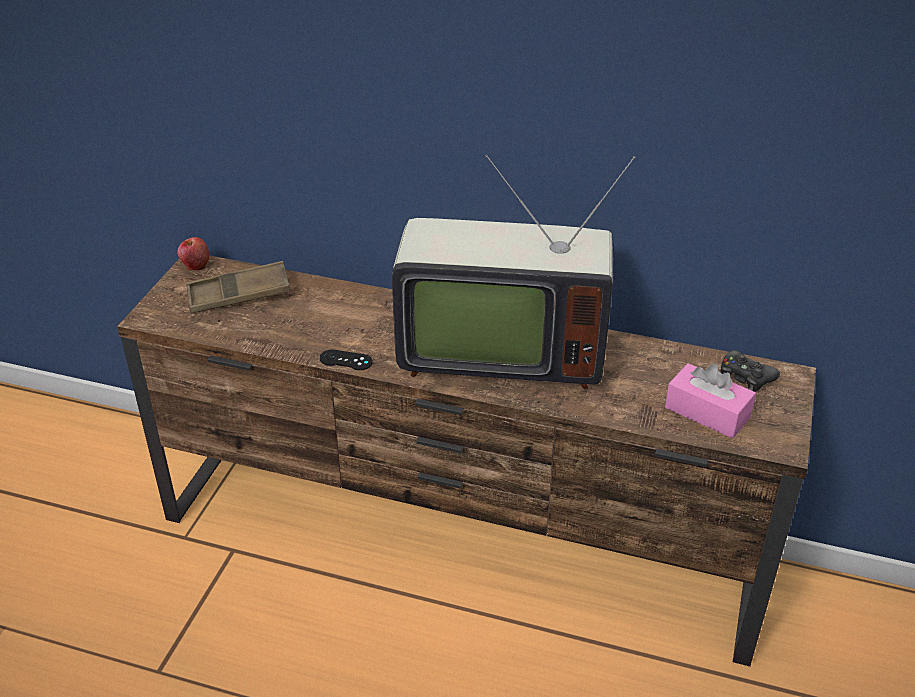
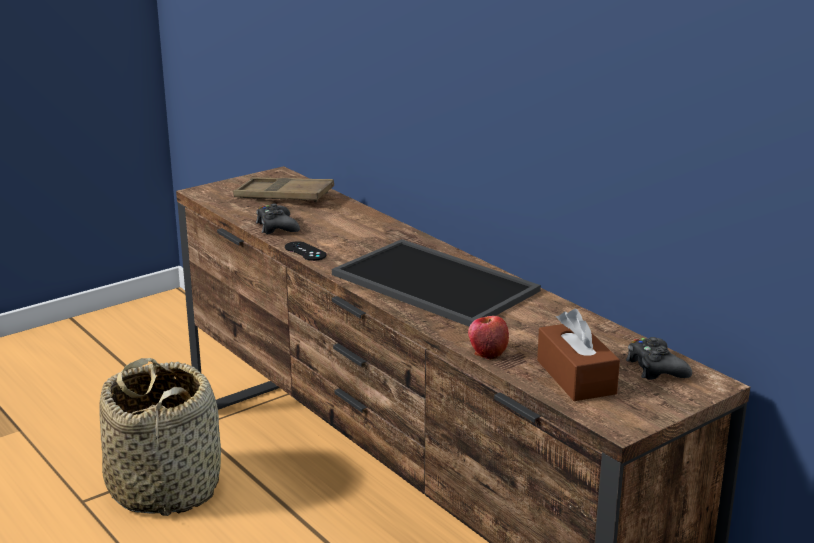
camera: 35 degrees right, 15 degrees down
apple [177,237,209,271] -> apple moved to [468,316,509,360]
television [392,155,636,389] -> tray [332,239,541,327]
pink tissue box [665,363,756,439] -> brown tissue box [537,309,620,401]
none -> basket [99,358,221,516]
none -> black game controller [256,204,300,234]

